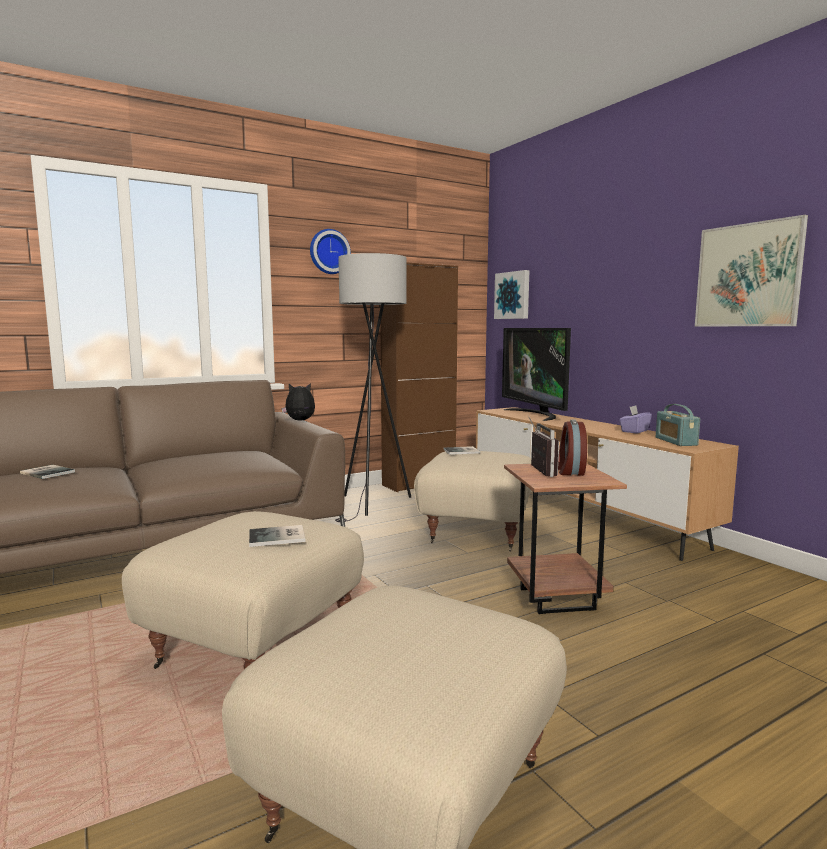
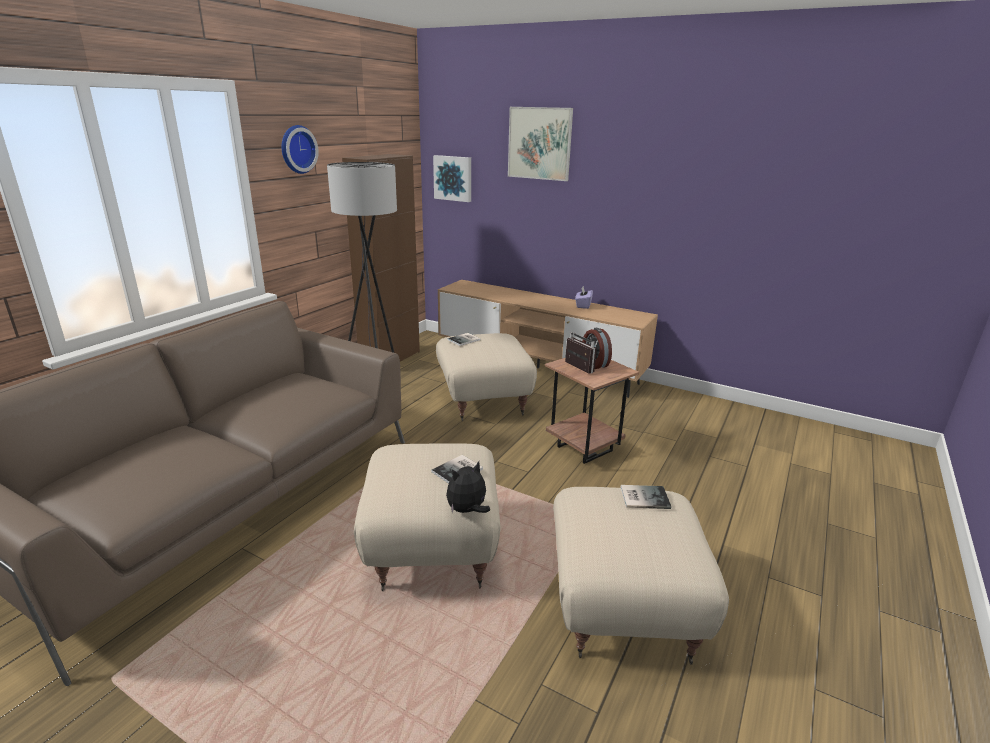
camera: 30 degrees left, 15 degrees up
book [20,465,75,479] -> book moved to [621,485,671,509]
plush toy [281,383,315,421] -> plush toy moved to [446,461,490,513]
television [502,328,571,421] -> none
radio [656,404,700,446] -> none
picture [695,215,808,326] -> picture moved to [508,107,573,181]

